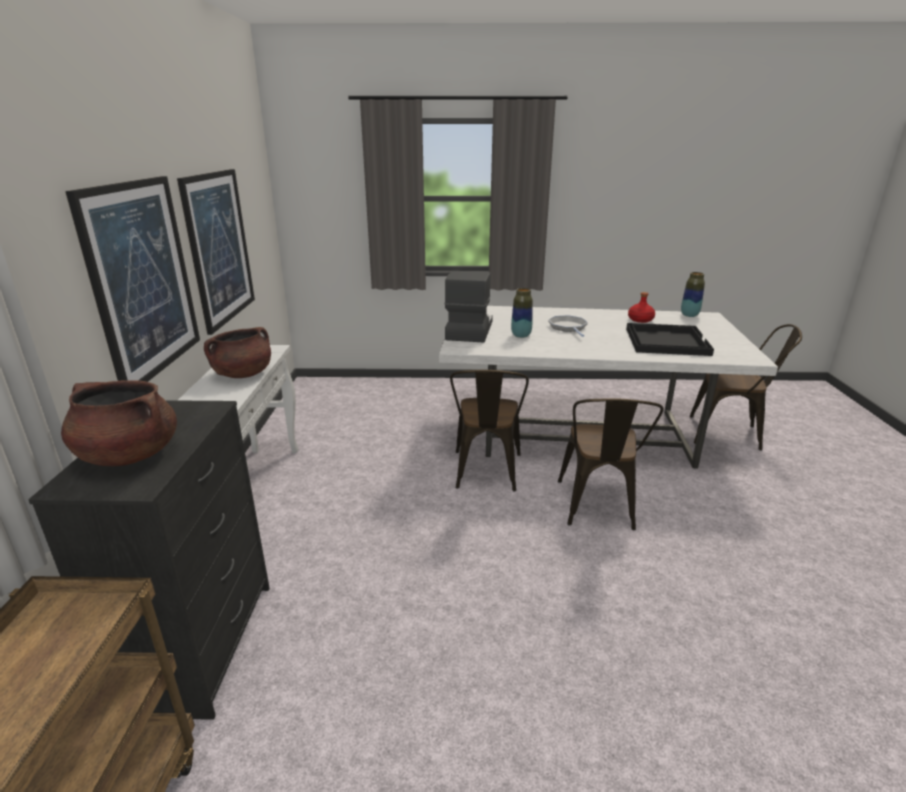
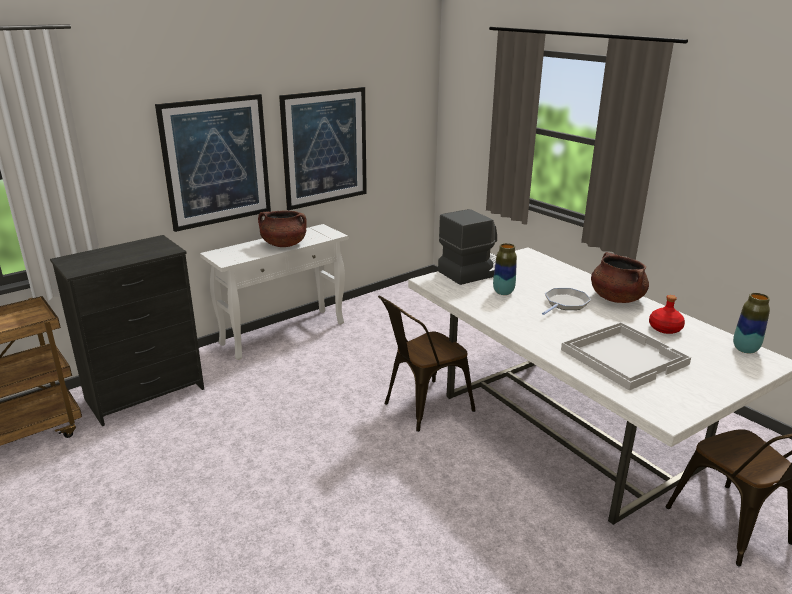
camera: 50 degrees right, 0 degrees up
brown cooking pot [61,380,177,466] -> brown cooking pot moved to [591,252,649,303]
brown chair [558,398,664,530] -> none
black tray [626,323,714,356] -> white tray [561,322,691,391]

